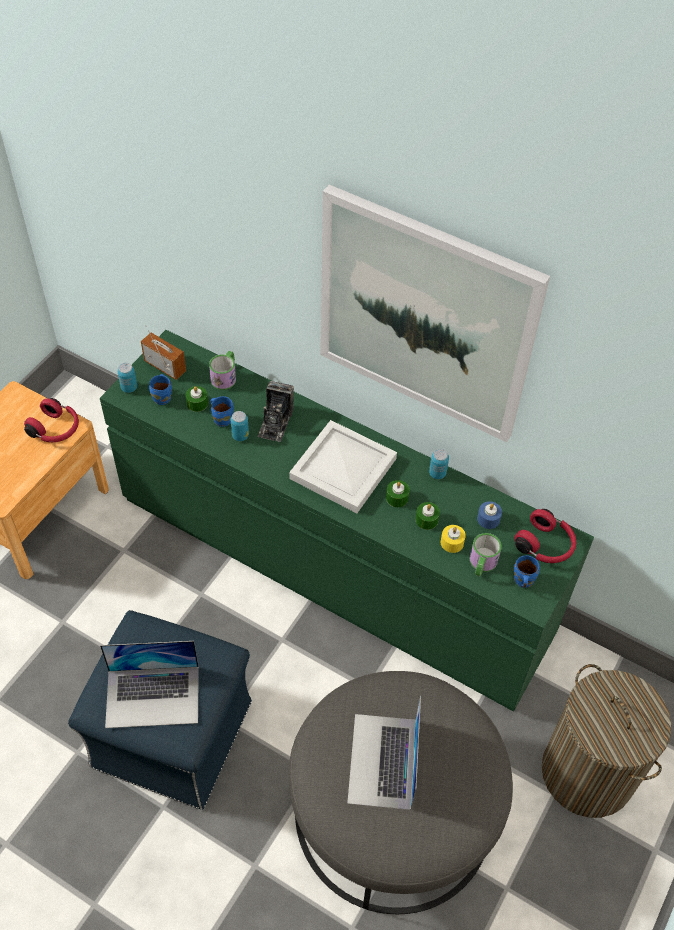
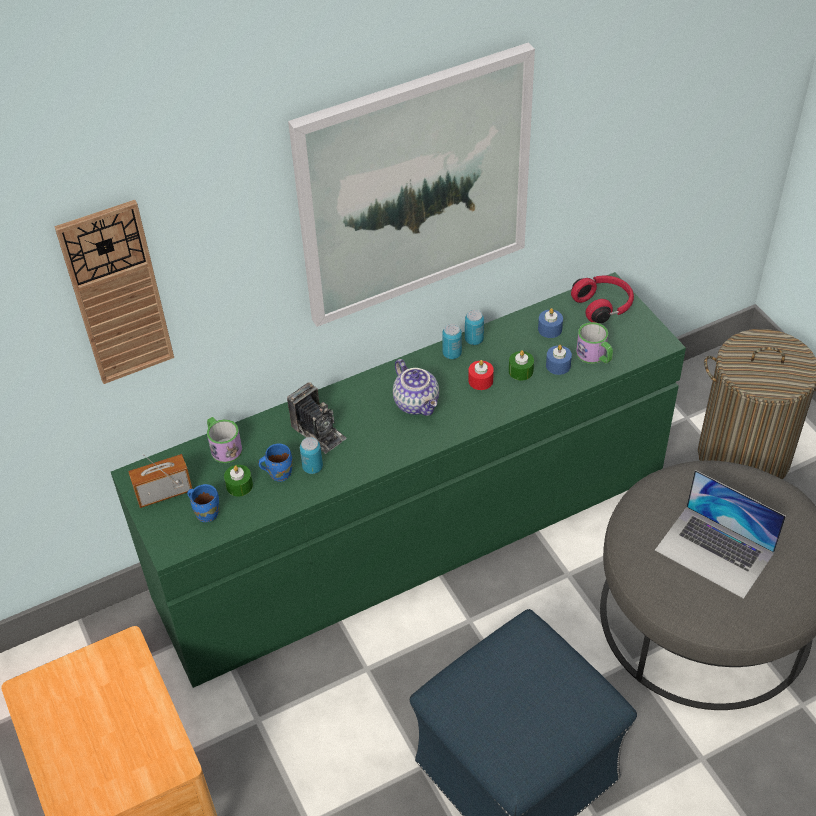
camera: 55 degrees left, 5 degrees down
red headphones [24,398,79,442] -> none
laptop [100,641,199,728] -> none
can [117,363,137,393] -> can moved to [442,324,462,359]
white tray [289,420,397,513] -> teapot [393,359,439,416]
green candle [386,480,410,507] -> red candle [468,360,494,390]
yellow candle [441,525,466,553] -> blue candle [546,345,572,375]
blue mug [514,555,540,588] -> none
none -> wall clock [54,200,174,384]

